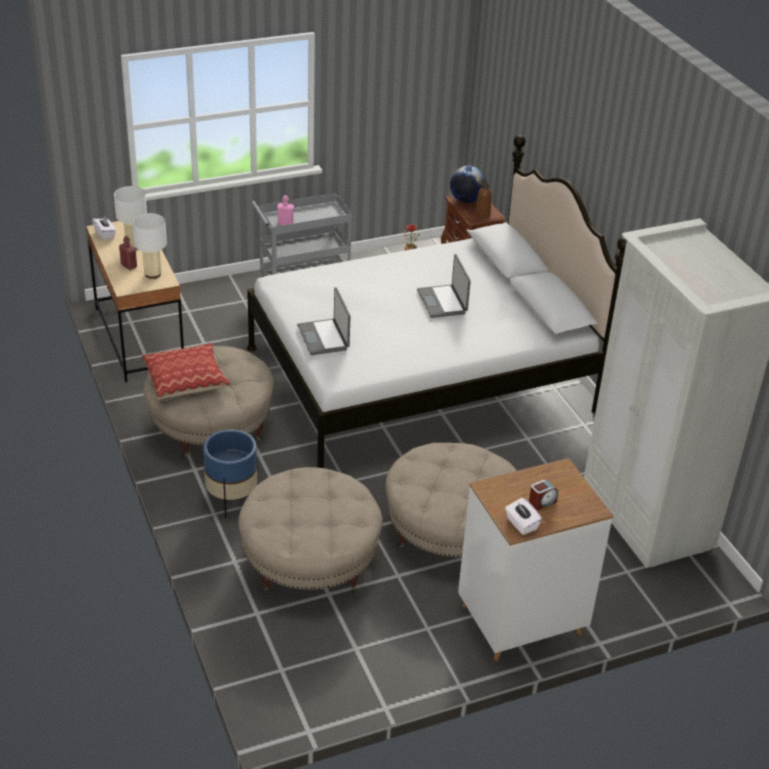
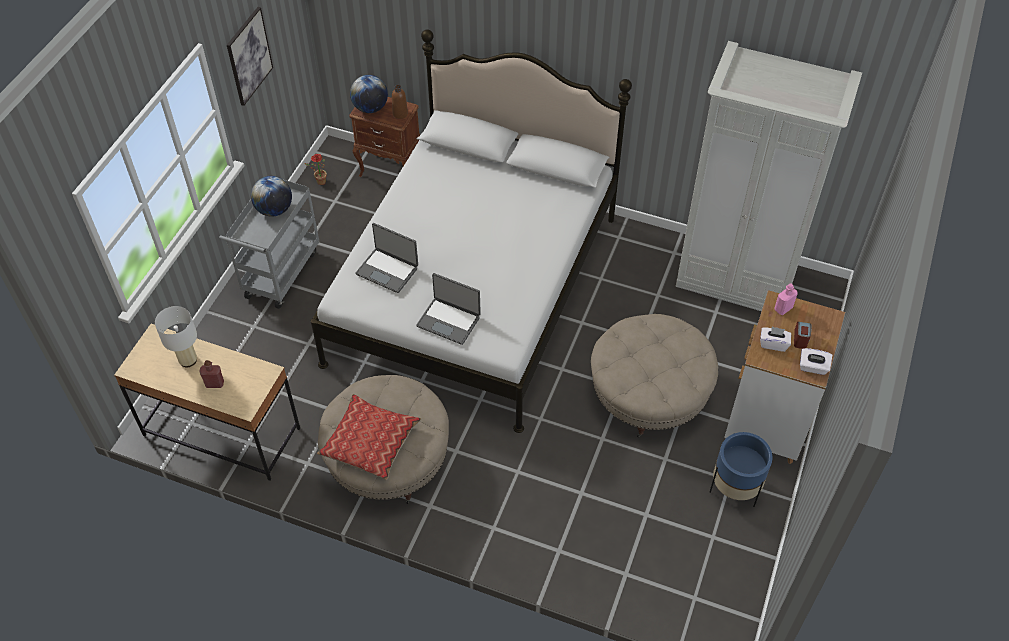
camera: 45 degrees left, 15 degrees up
white tissue box [92,215,116,240] -> white tissue box moved to [760,327,791,352]
white table lamp [133,213,167,279] -> none
blue planter [203,429,258,517] -> blue planter moved to [710,432,773,507]
beige ottoman [238,467,382,594] -> none
pink bottle [277,195,294,225] -> pink bottle moved to [774,284,798,315]
laptop [417,254,471,318] -> laptop moved to [355,223,418,293]
none -> picture [227,7,273,106]
none -> globe [251,176,292,217]

